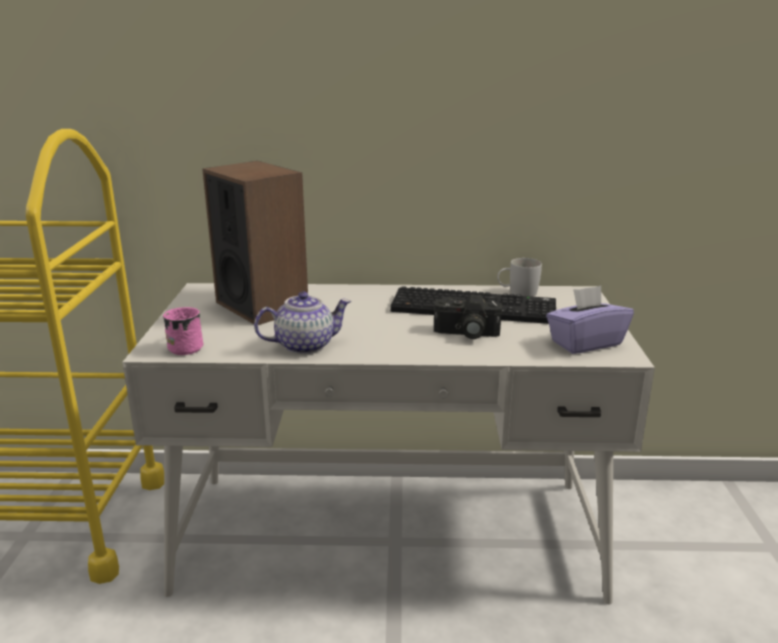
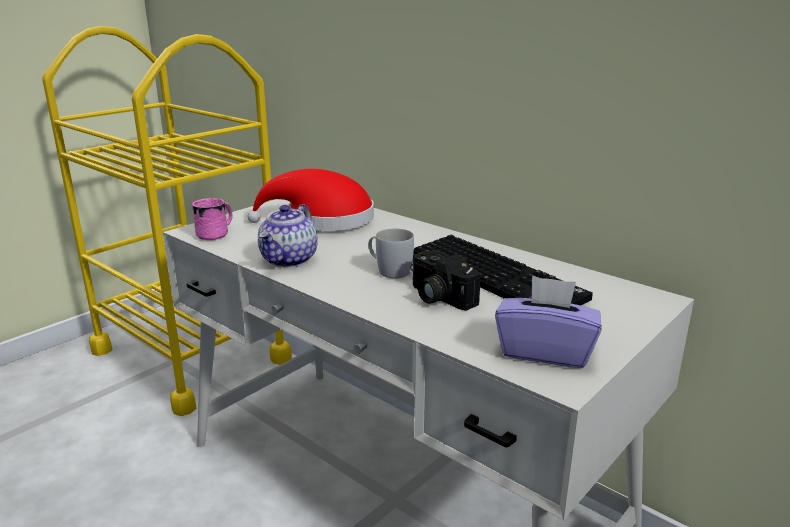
camera: 40 degrees right, 0 degrees up
speaker [202,161,308,325] -> red hat [247,169,374,231]
teapot [254,291,351,354] -> teapot turned 90 degrees clockwise [258,204,318,267]
white mug [497,258,542,297] -> white mug moved to [368,228,414,278]

